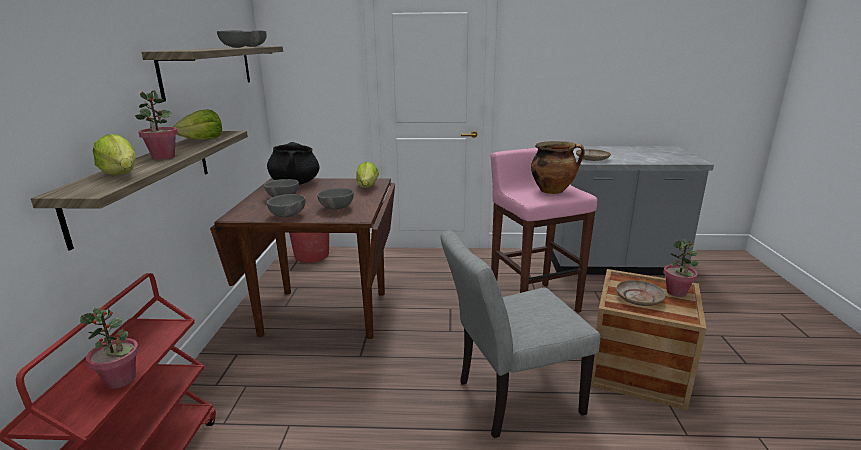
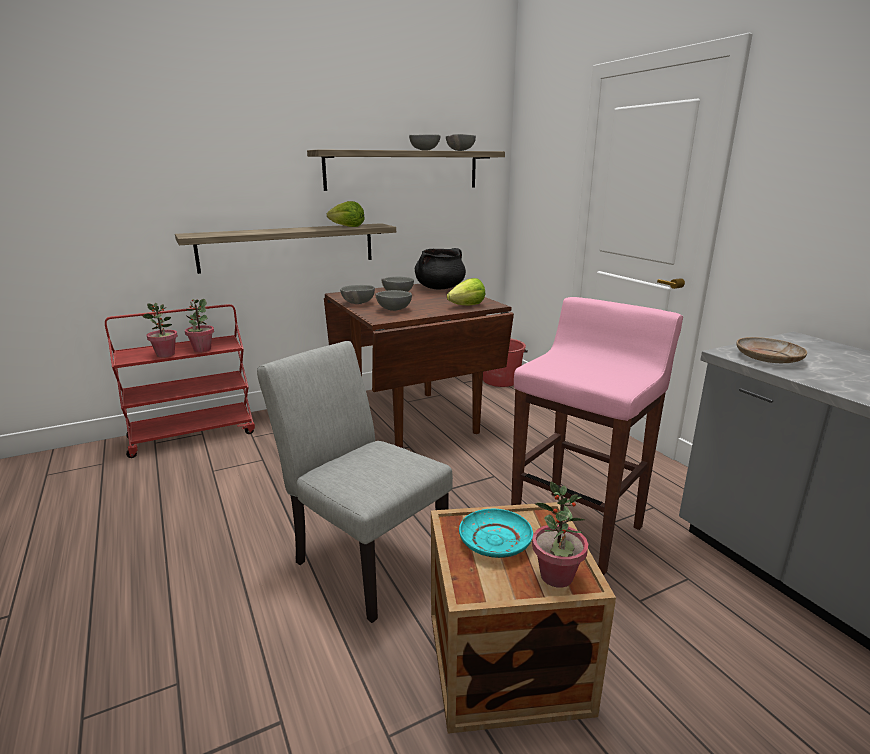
camera: 60 degrees right, 0 degrees up
lettuce [93,134,136,175] -> none
potted plant [135,90,178,159] -> potted plant moved to [185,299,214,352]
cooking pot [531,141,585,194] -> none
beige plate [616,280,666,306] -> turquoise plate [459,509,533,558]

